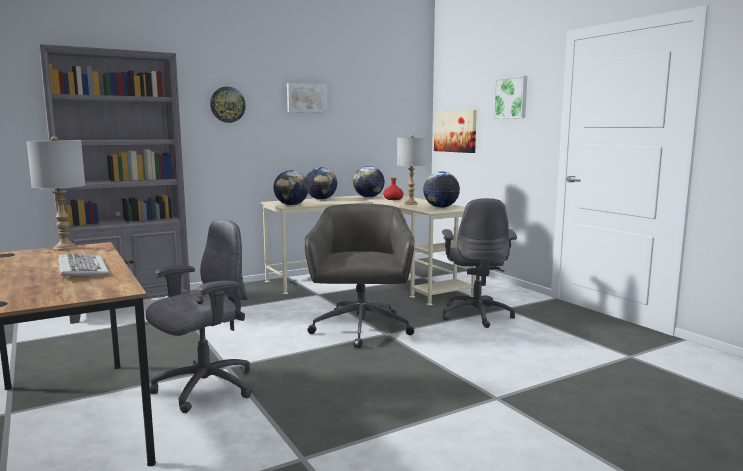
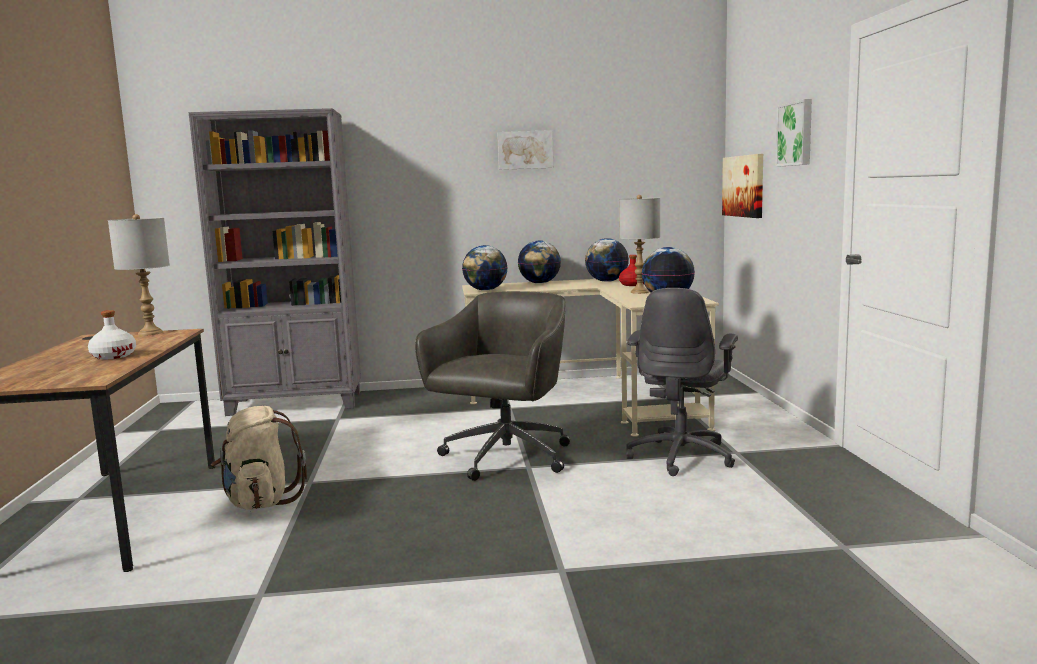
camera: 25 degrees right, 0 degrees up
keyboard [58,253,110,279] -> white bottle [88,310,136,359]
grey office chair [146,219,252,413] -> beige backpack [211,406,307,510]
wall clock [210,87,246,123] -> none

